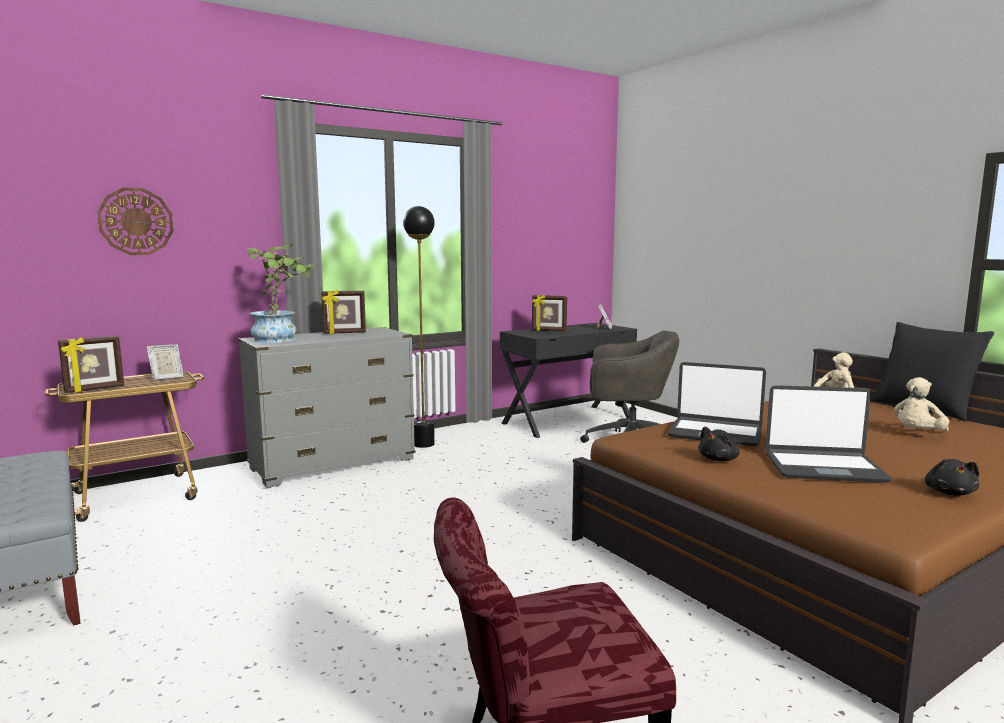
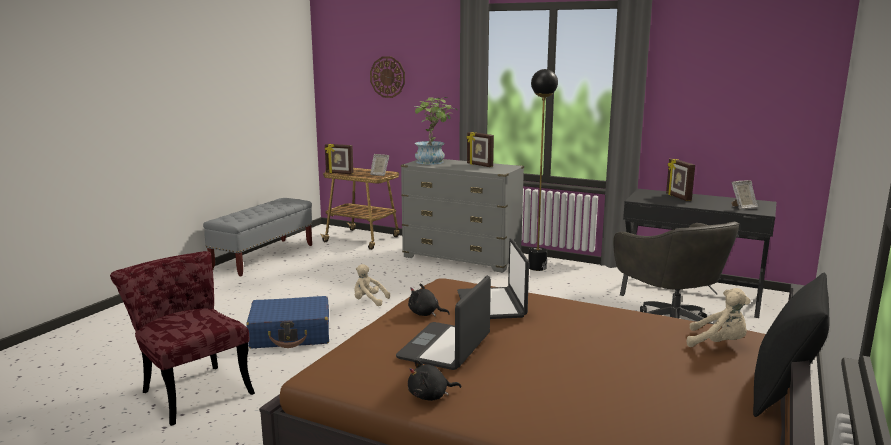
camera: 60 degrees right, 5 degrees up
laptop [765,385,892,483] -> laptop turned 45 degrees clockwise [396,276,491,370]
beige plush toy [894,377,949,432] -> beige plush toy moved to [354,264,390,306]
none -> blue suitcase [246,296,329,348]

